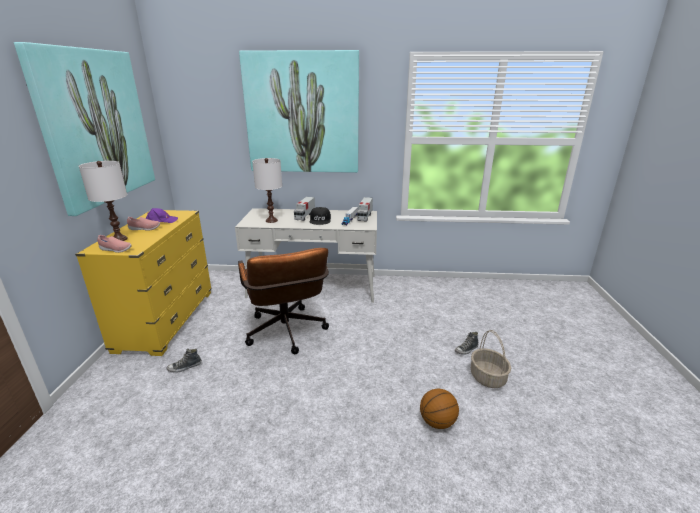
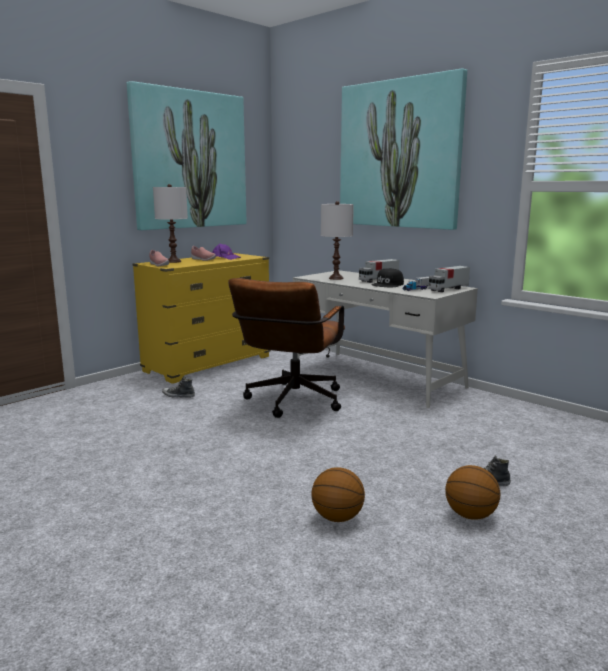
camera: 40 degrees right, 10 degrees down
basket [471,330,511,388] -> basketball [445,465,500,520]

